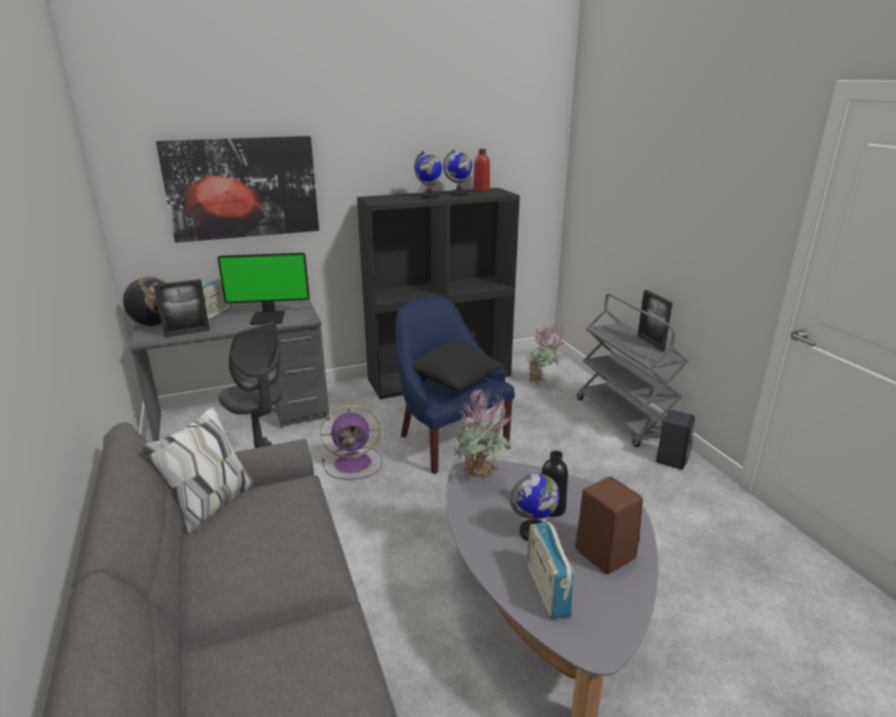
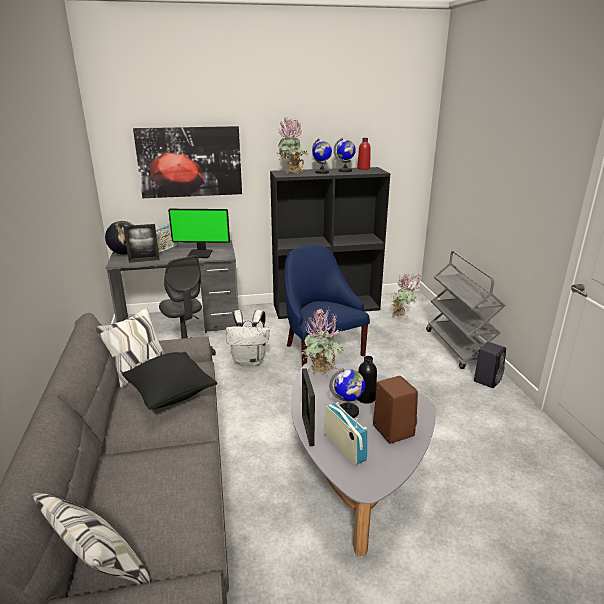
camera: 10 degrees right, 0 degrees up
purple fan [320,405,383,480] -> white backpack [226,310,269,366]
black pillow [413,342,505,390] -> black pillow moved to [122,352,218,410]
radio [526,519,575,619] -> radio turned 150 degrees clockwise [324,402,367,465]
picture frame [637,290,673,351] -> picture frame moved to [302,368,315,446]
none -> potted plant [276,118,308,173]

